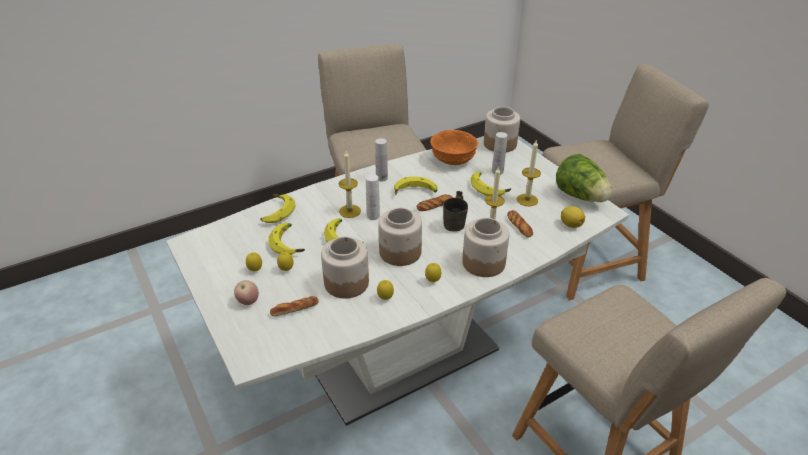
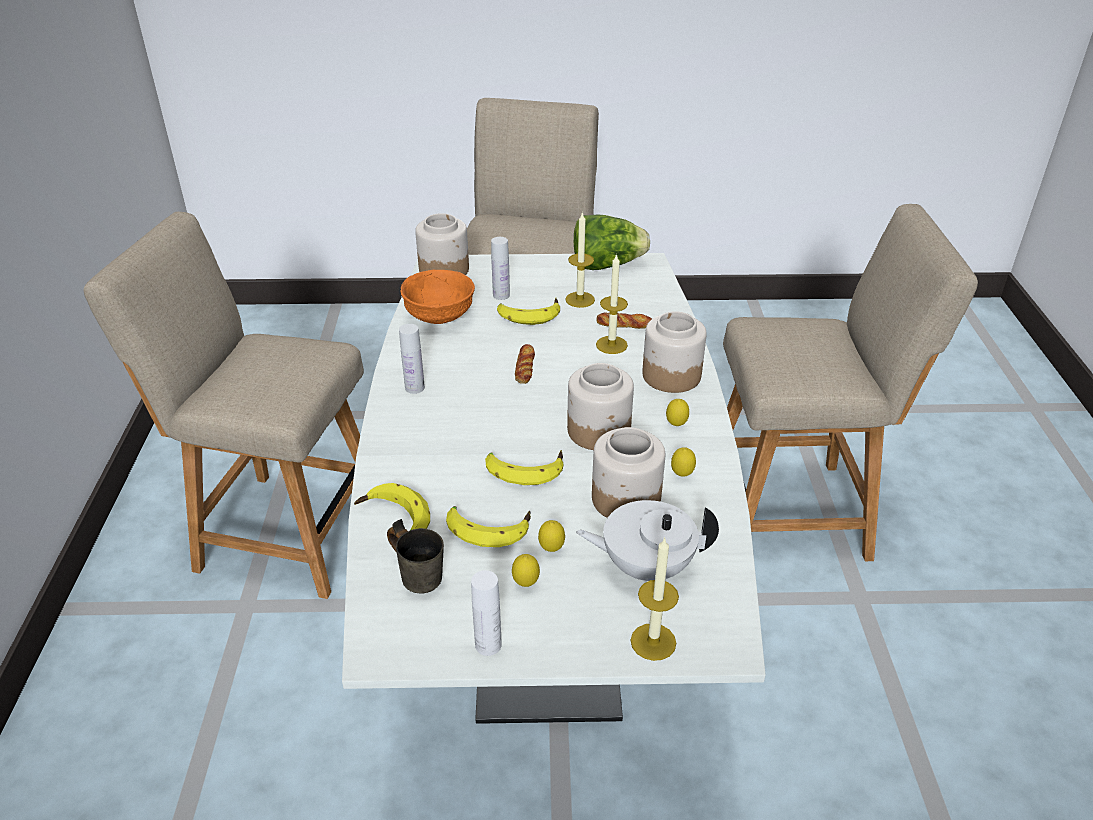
camera: 60 degrees left, 0 degrees up
apple [234,280,259,305] -> none
bread [270,296,319,316] -> white teapot [576,500,719,581]
candle [339,151,361,218] -> candle moved to [631,537,679,661]
white bottle [366,174,380,220] -> white bottle moved to [471,570,502,656]
banana [394,176,438,195] -> none
grey mug [443,191,468,232] -> grey mug moved to [387,519,444,594]
lemon [561,206,585,228] -> none

